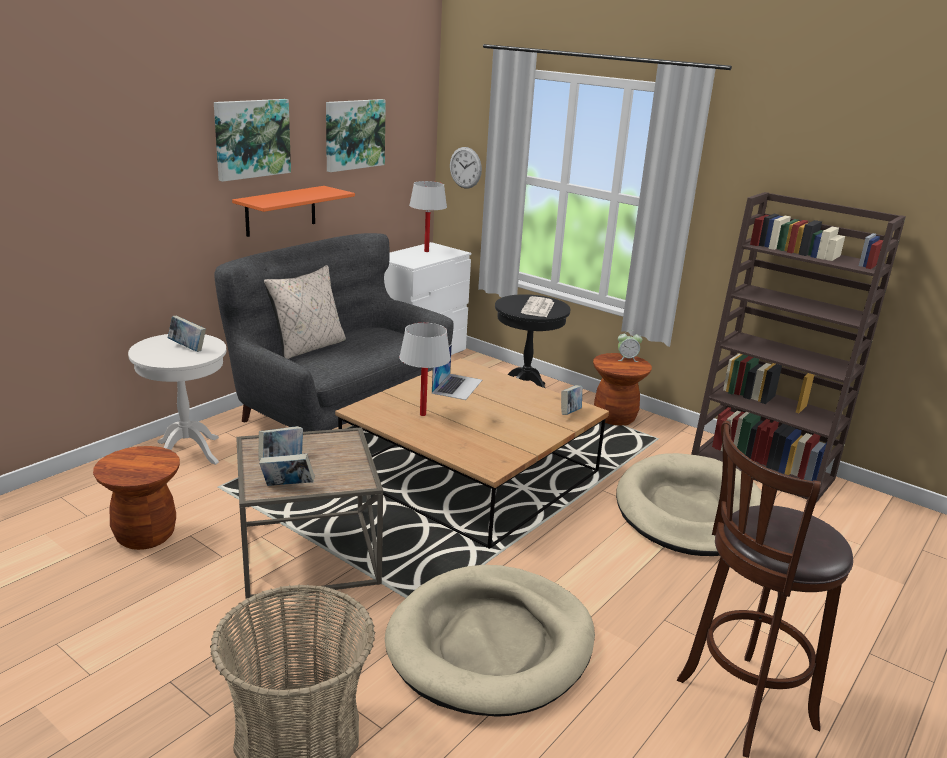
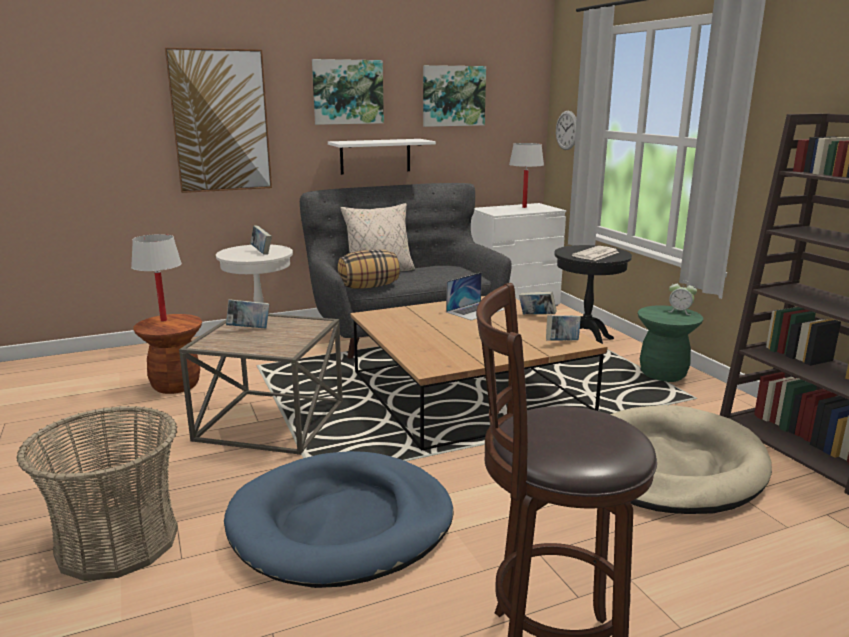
camera: 30 degrees right, 5 degrees down
orange shelf [232,186,355,237] -> white shelf [328,139,436,175]
book [259,453,315,486] -> book moved to [519,291,557,314]
beige dog bed [385,565,595,717] -> blue dog bed [224,451,453,588]
white table lamp [399,323,451,416] -> white table lamp moved to [131,234,182,321]
brown stool [593,353,652,426] -> green stool [638,305,703,382]
none -> picture [165,48,272,193]
none -> pillow [338,249,400,289]

